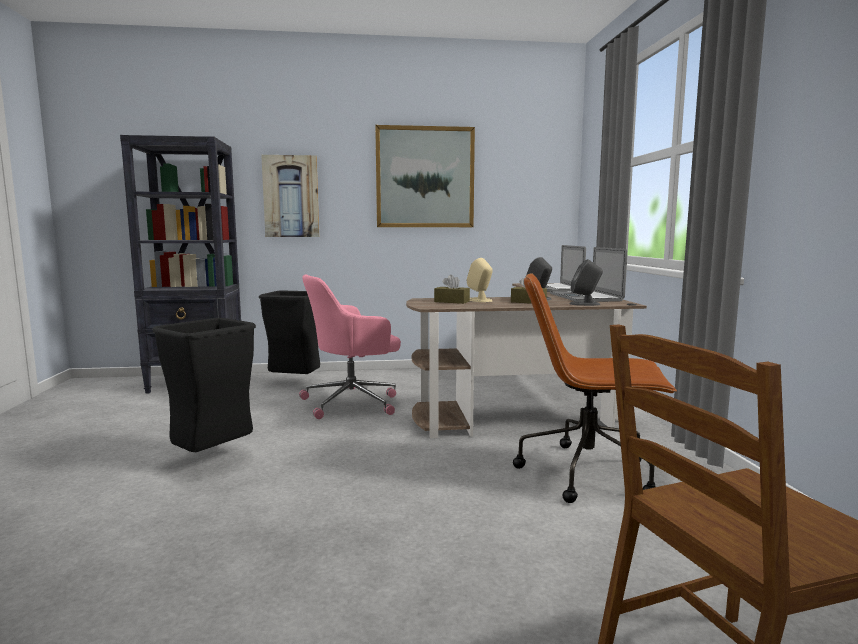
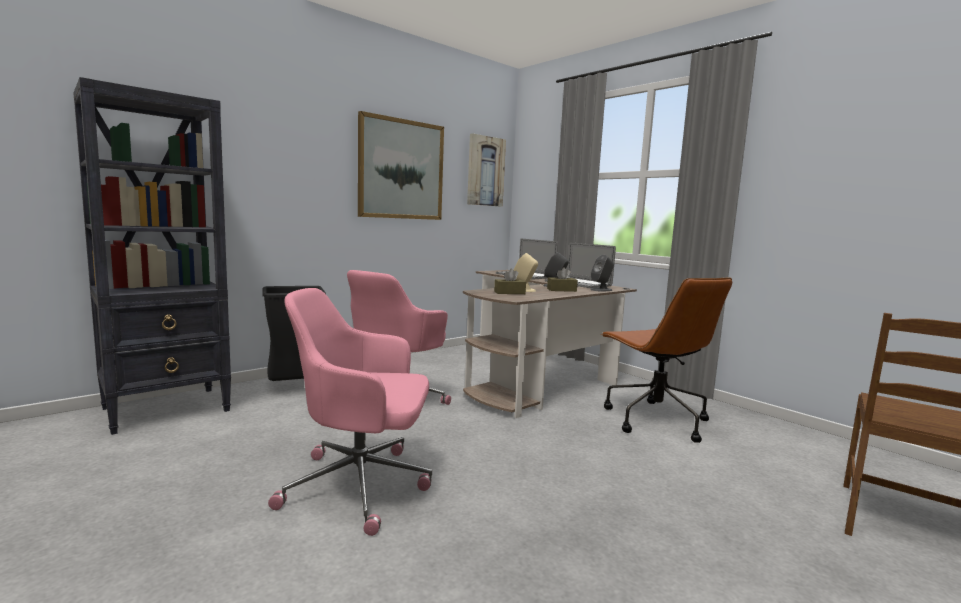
camera: 35 degrees left, 0 degrees up
black trash can [152,318,256,452] -> pink office chair [268,288,432,536]
picture [261,155,319,237] -> picture moved to [467,133,506,207]
brown office chair [513,273,677,503] -> brown office chair turned 90 degrees counterclockwise [601,277,732,443]

